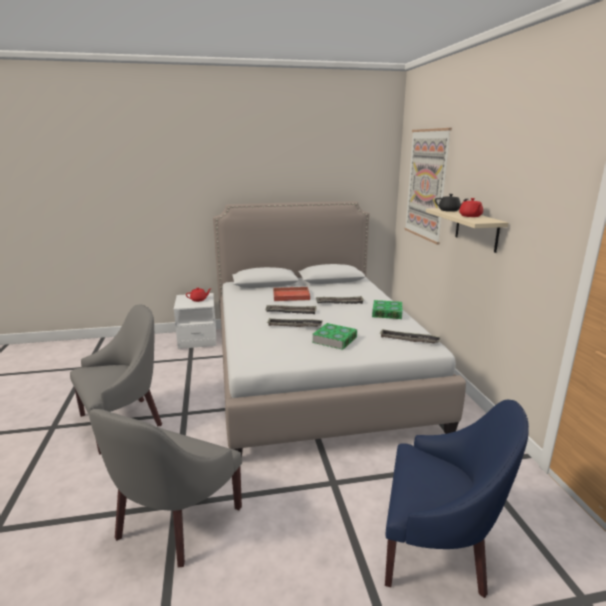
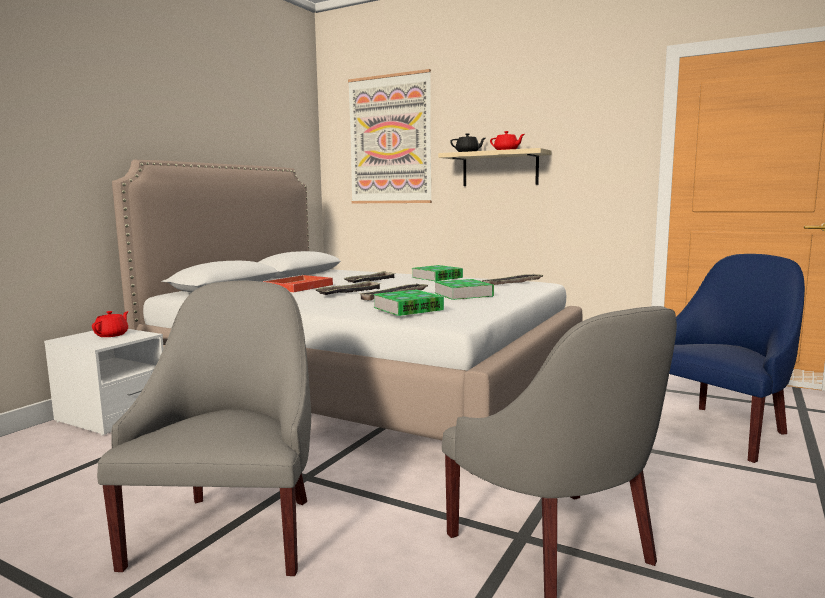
camera: 50 degrees left, 10 degrees down
none -> book [373,290,444,316]

